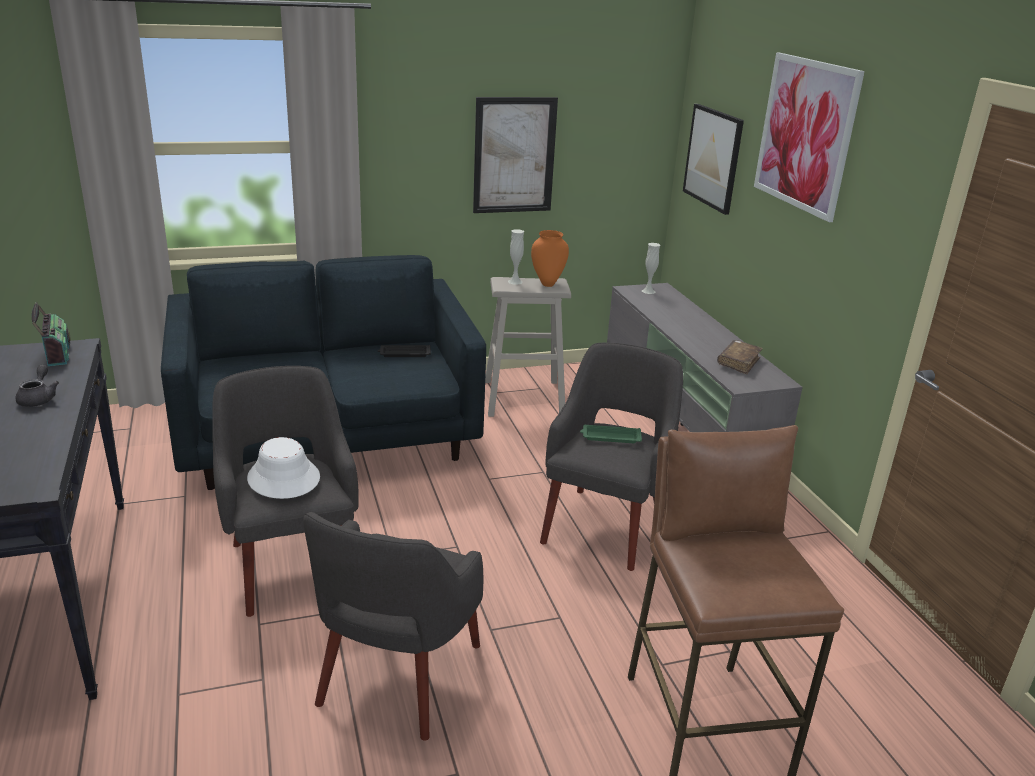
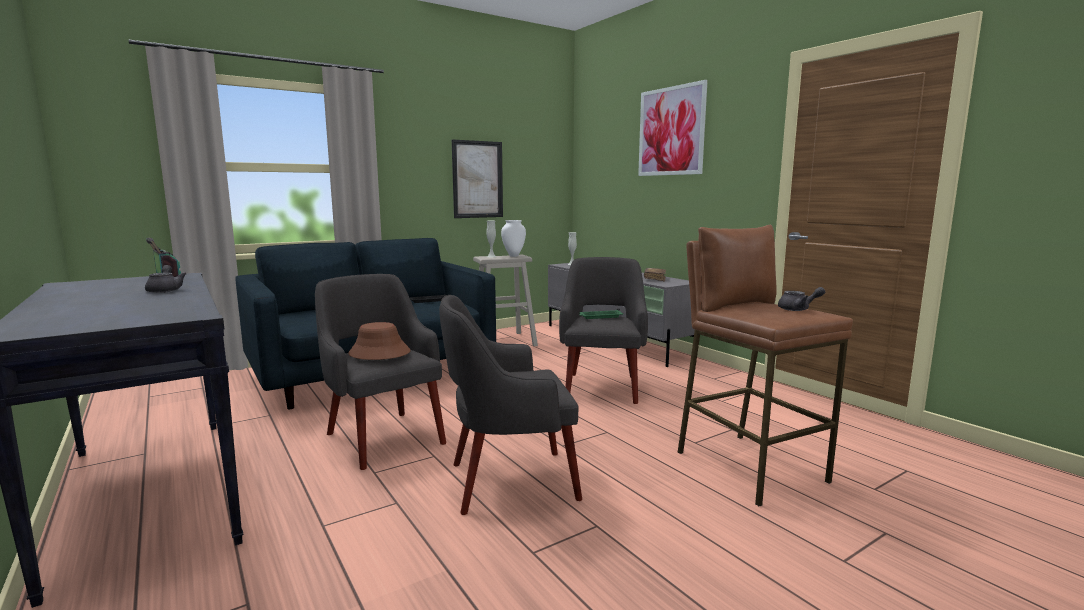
camera: 15 degrees left, 15 degrees down
white hat [247,437,320,499] -> brown hat [348,322,410,360]
grey armchair [303,512,484,741] -> grey armchair turned 75 degrees clockwise [439,295,582,515]
orange vase [531,230,569,287] -> white vase [501,220,526,257]
picture [683,104,744,215] -> none
none -> grey teapot [778,287,825,311]

